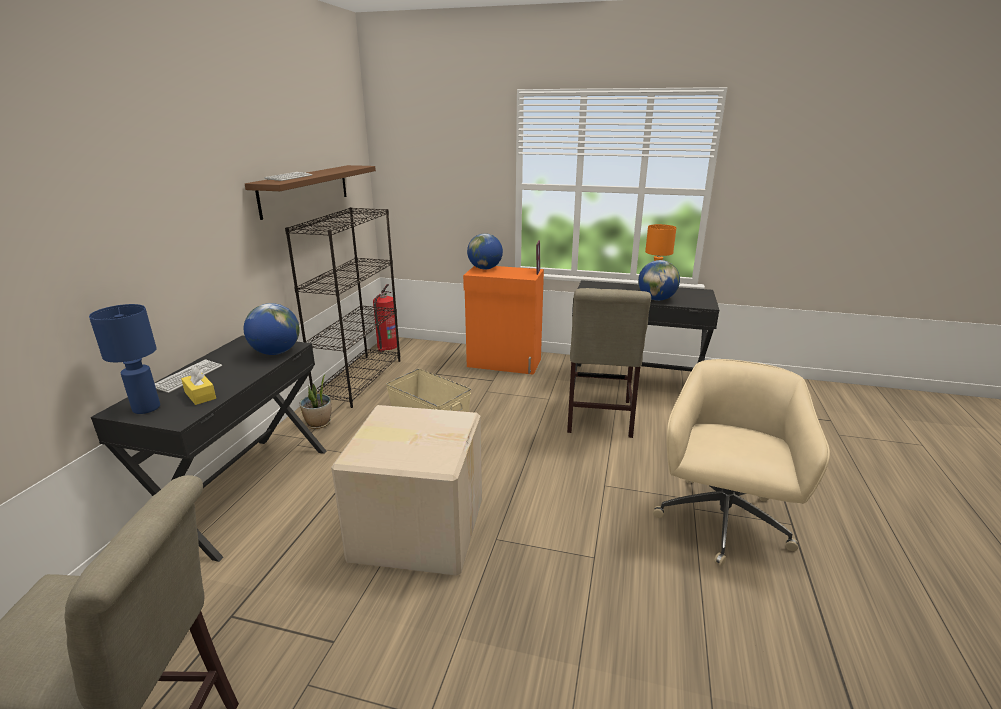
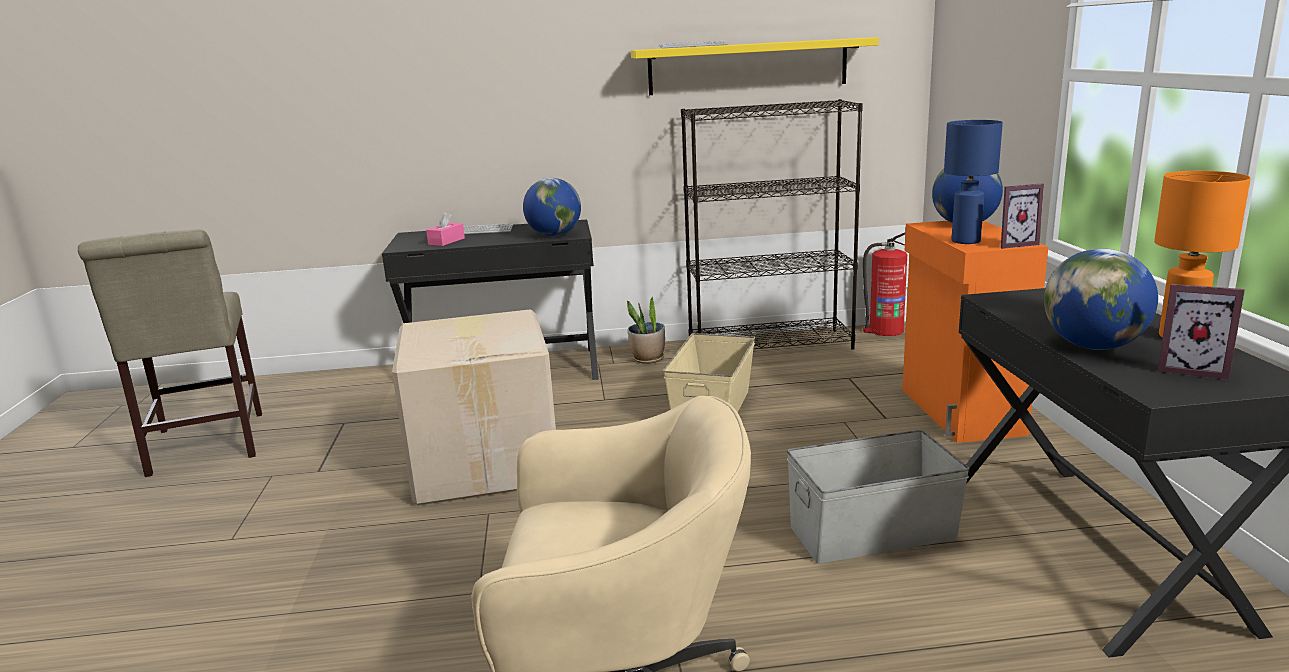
camera: 70 degrees right, 5 degrees down
blue table lamp [89,304,160,414] -> blue table lamp moved to [944,120,1003,244]
yellow tissue box [181,367,216,405] -> pink tissue box [426,212,465,246]
brown shelf [245,165,376,220] -> yellow shelf [631,37,879,95]
beige chair [567,288,651,438] -> grey storage box [787,430,970,564]
none -> picture frame [1158,284,1245,380]

